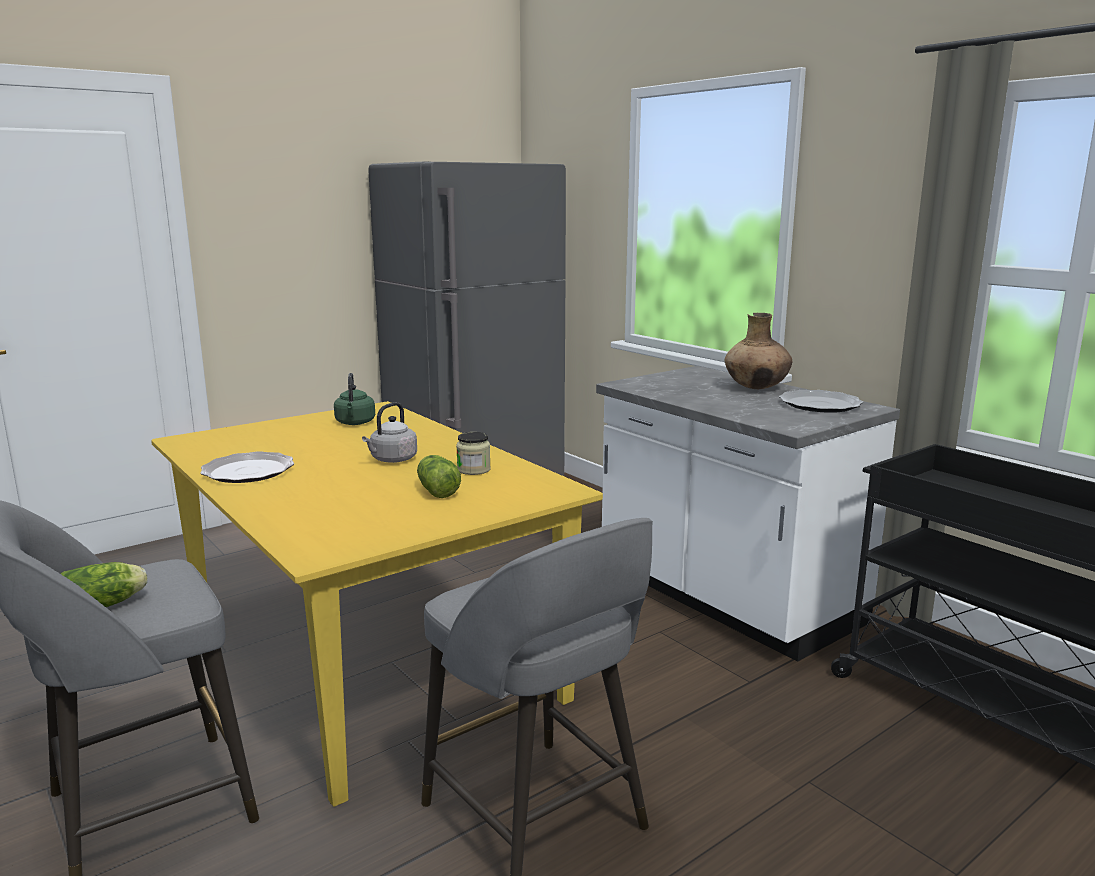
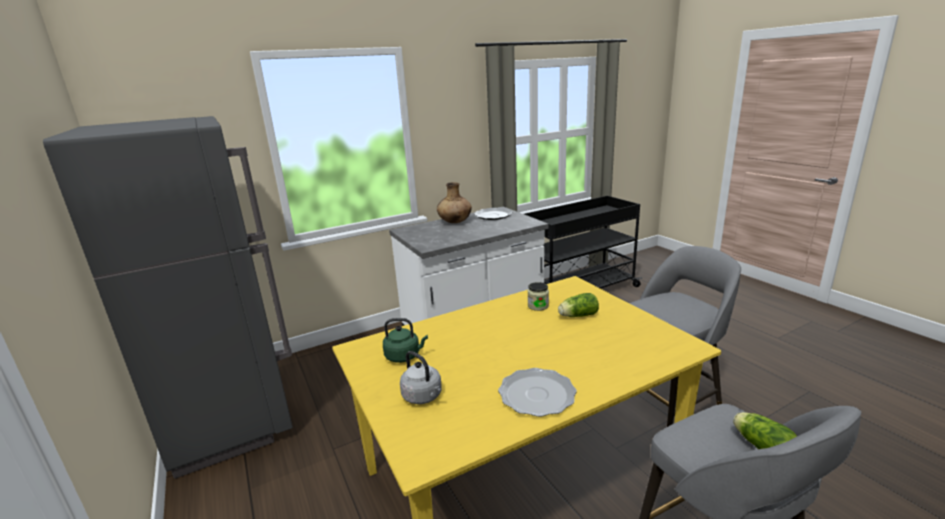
camera: 80 degrees left, 5 degrees up
grey kettle [362,402,417,463] -> grey kettle moved to [400,351,442,404]

